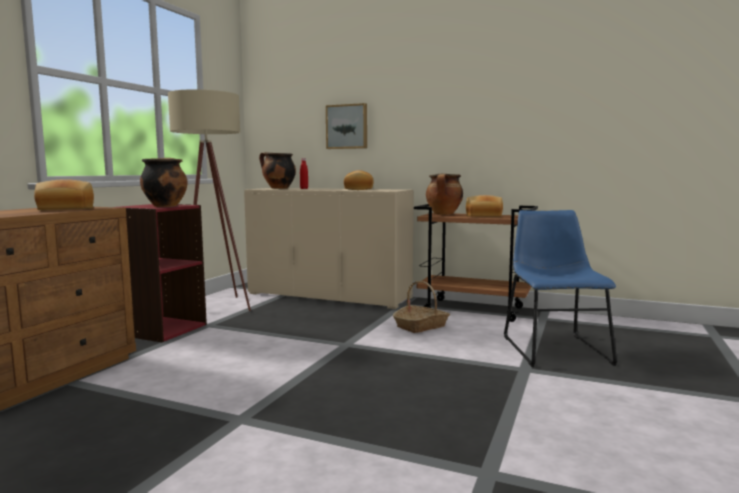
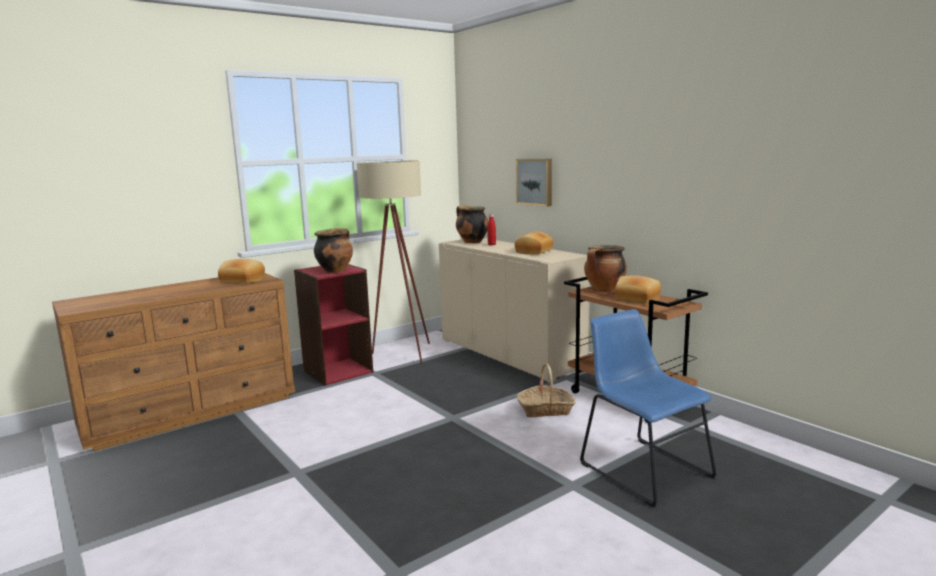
camera: 30 degrees right, 5 degrees up
blue chair [504,210,617,367] -> blue chair turned 60 degrees counterclockwise [580,309,717,508]

